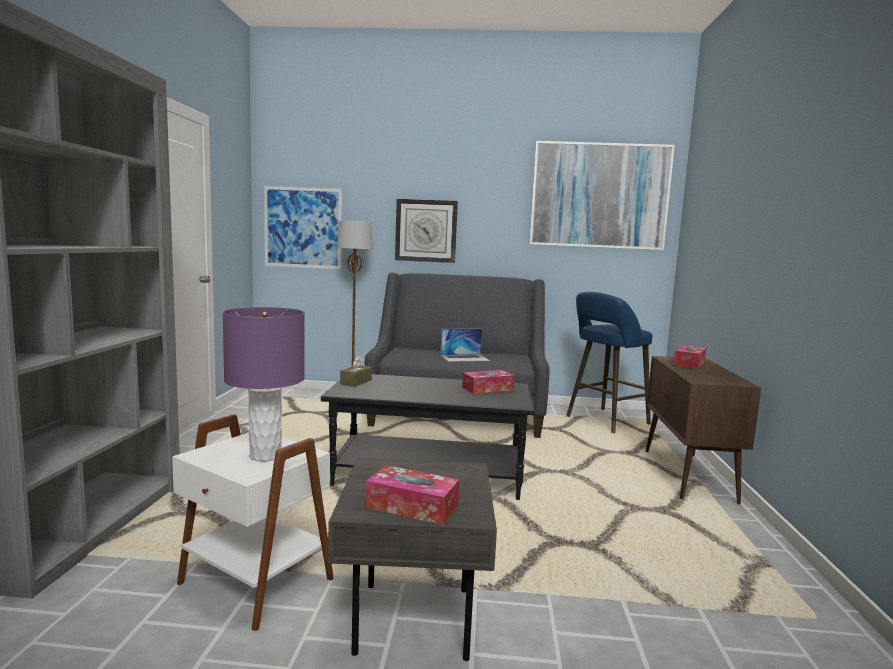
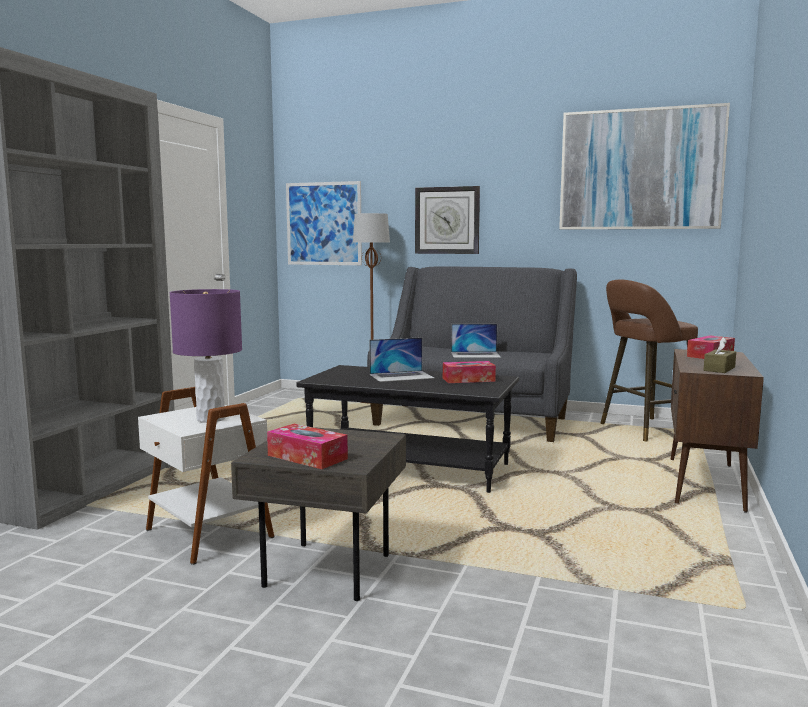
camera: 15 degrees right, 0 degrees up
brown tissue box [340,356,372,387] -> brown tissue box moved to [704,337,736,373]
blue stool [566,292,652,433] -> brown stool [600,280,698,441]
none -> laptop [369,337,434,382]

